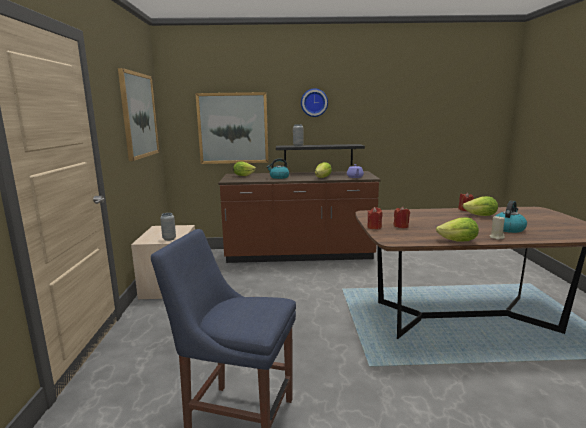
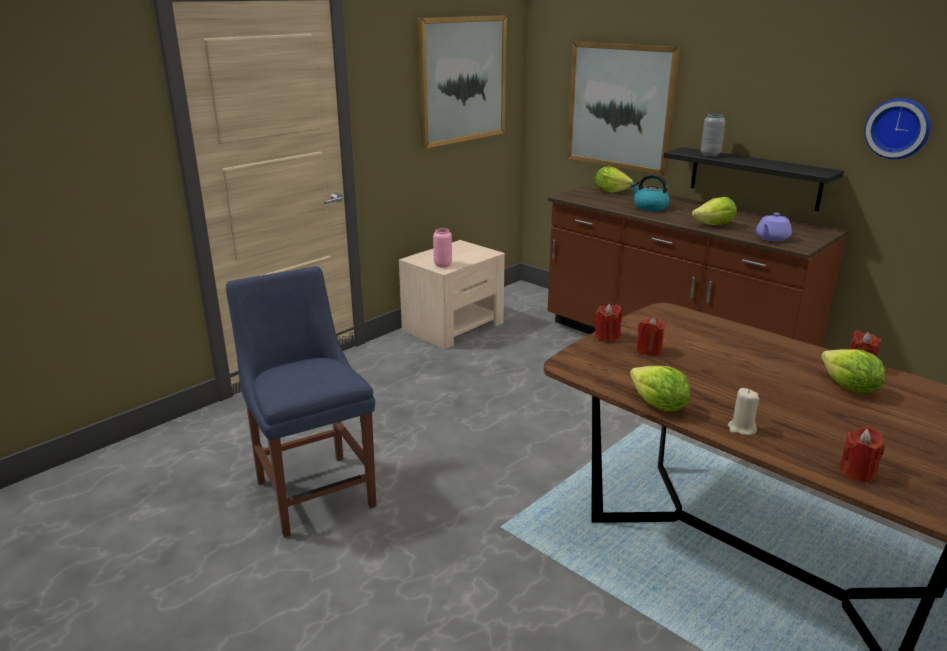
camera: 45 degrees right, 10 degrees up
grey vase [160,213,176,241] -> pink vase [433,228,452,267]
wall clock [301,88,328,117] -> wall clock moved to [865,98,931,159]
kettle [496,201,527,233] -> none
none -> red candle [840,426,885,482]

